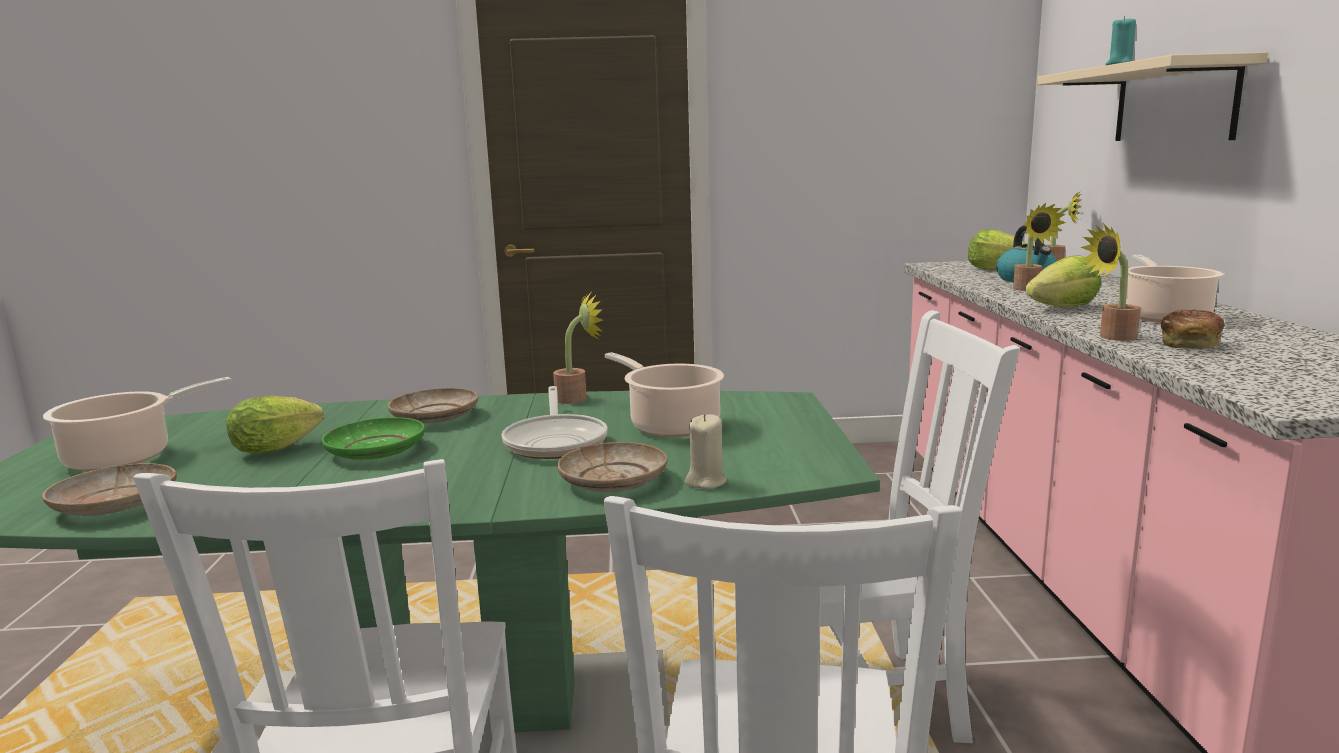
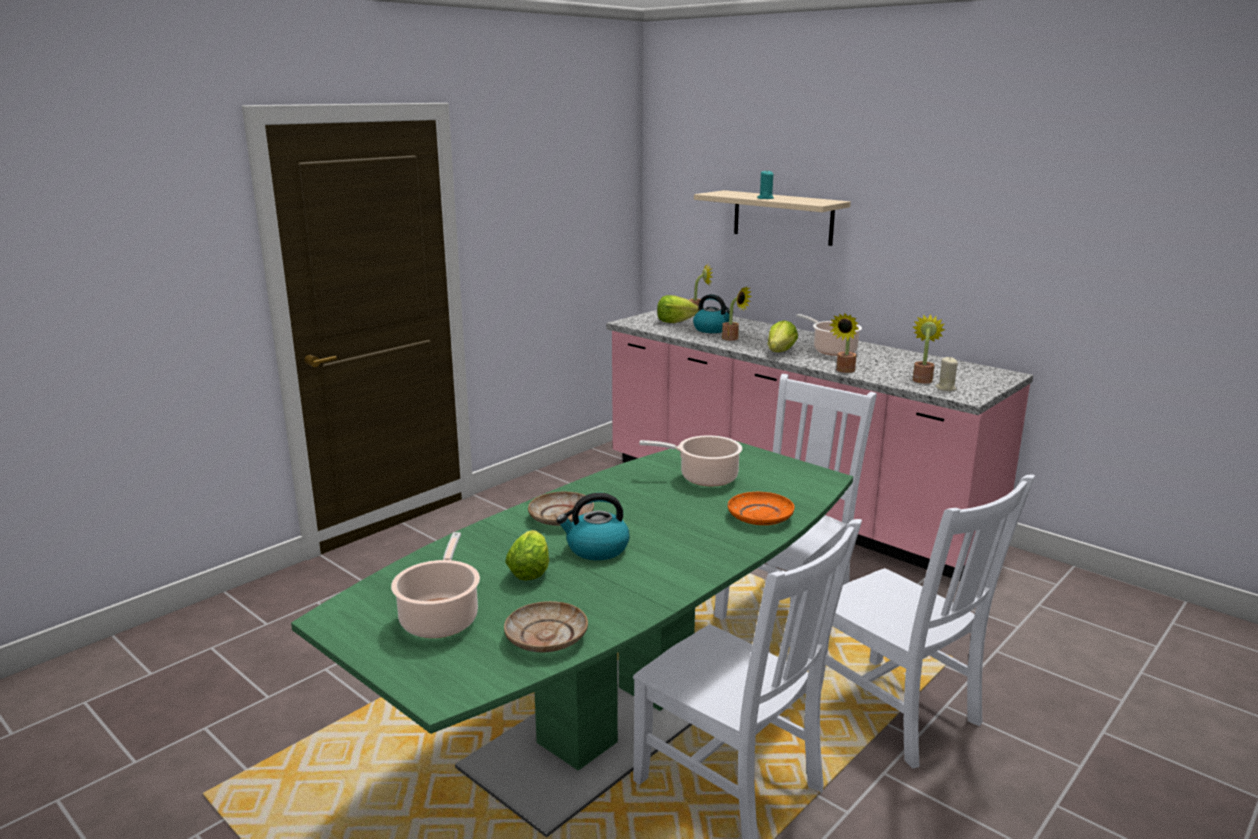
camera: 45 degrees left, 5 degrees up
green plate [322,417,425,460] -> kettle [556,493,630,560]
frying pan [501,386,608,459] -> none
potted plant [553,293,603,404] -> potted plant moved to [913,314,945,383]
beige plate [557,442,667,492] -> orange plate [728,492,794,525]
beige candle [685,414,727,489] -> beige candle moved to [935,357,958,391]
bread [1161,309,1225,349] -> none

